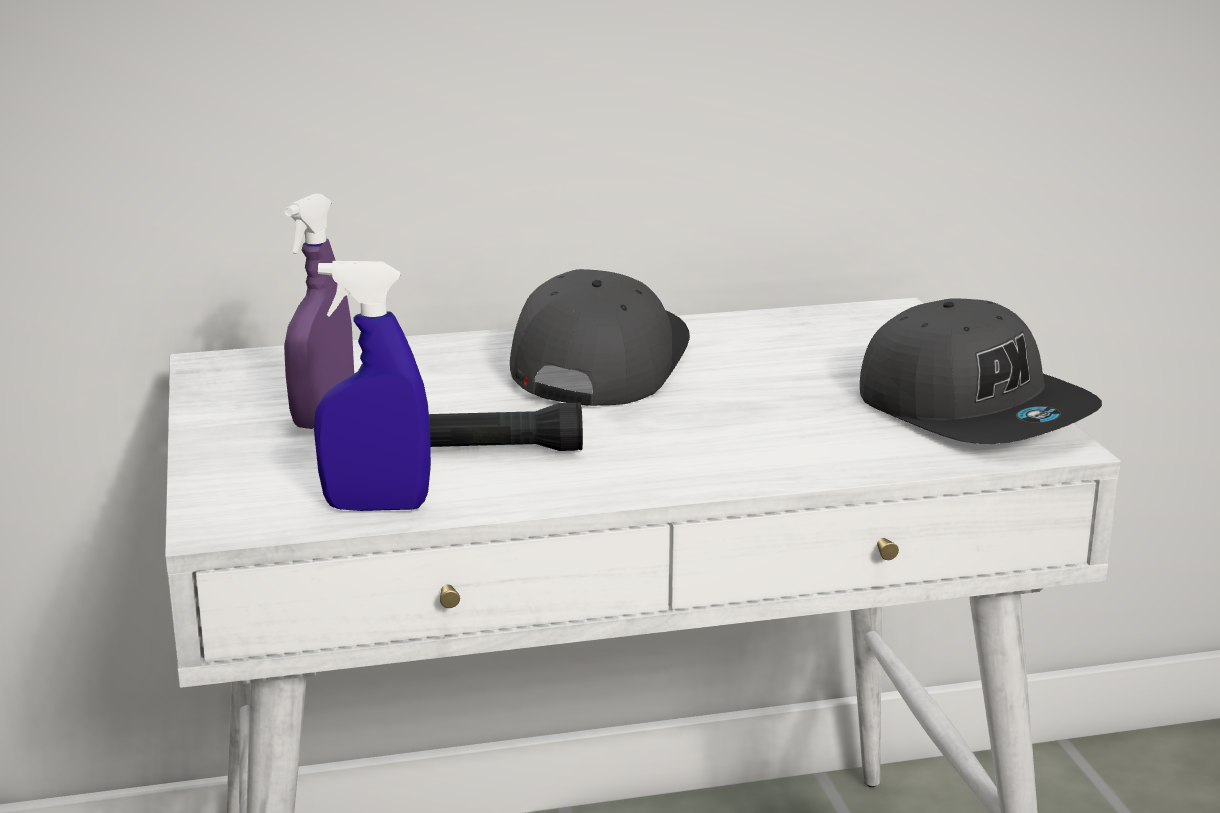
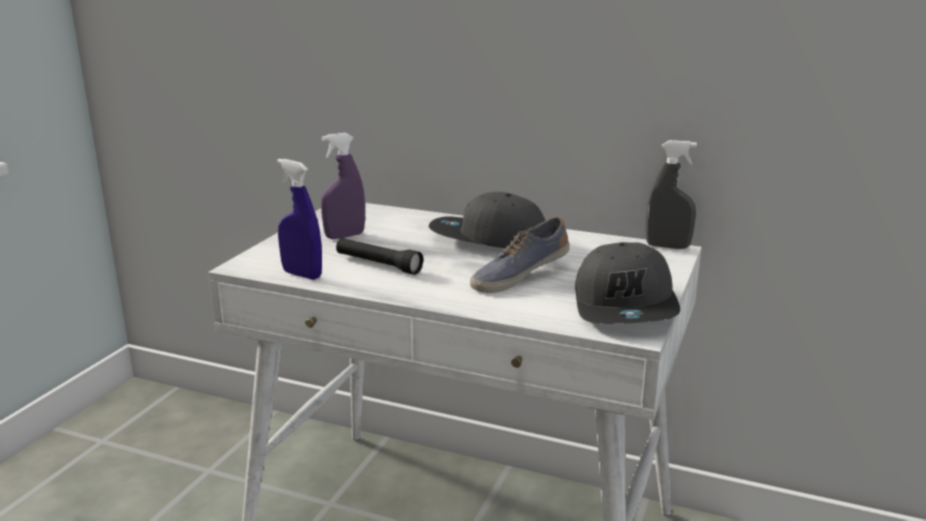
camera: 35 degrees right, 0 degrees up
grey cap [510,269,690,406] -> grey cap turned 120 degrees counterclockwise [429,192,545,249]
none -> shoe [470,216,570,293]
none -> grey spray bottle [645,140,697,249]

